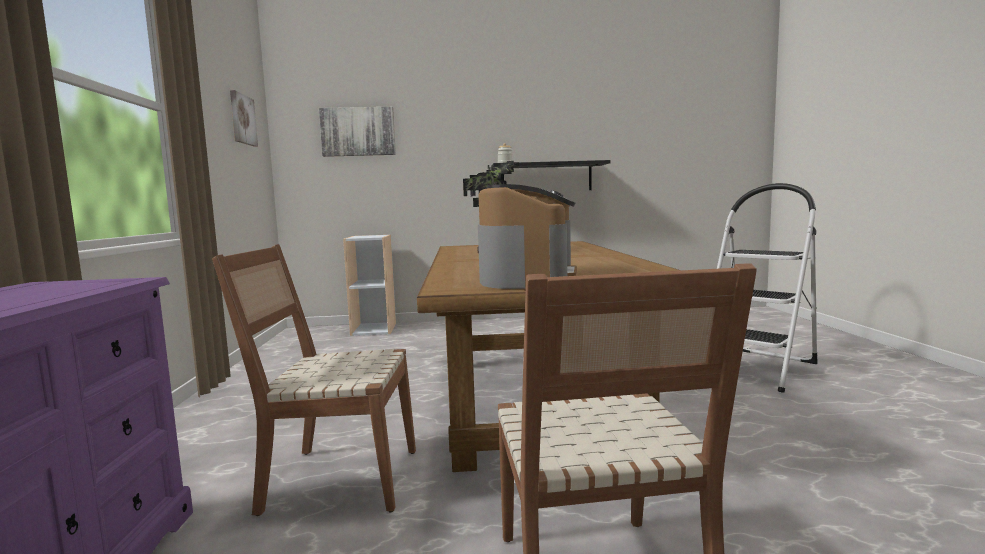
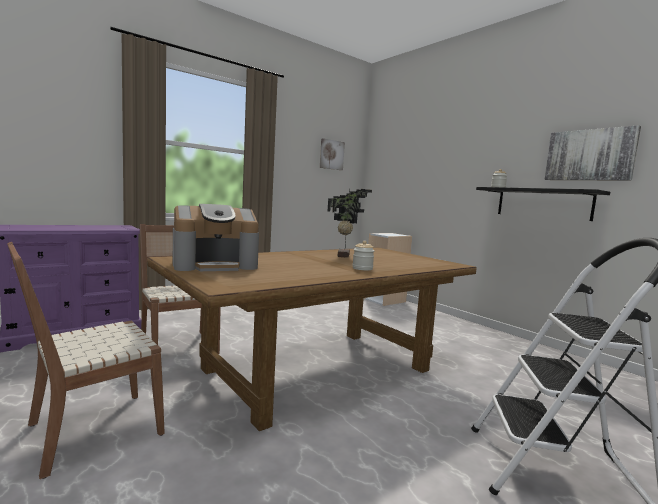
camera: 55 degrees right, 0 degrees up
picture [319,107,396,157] -> picture moved to [544,125,641,181]
none -> jar [352,241,374,270]

